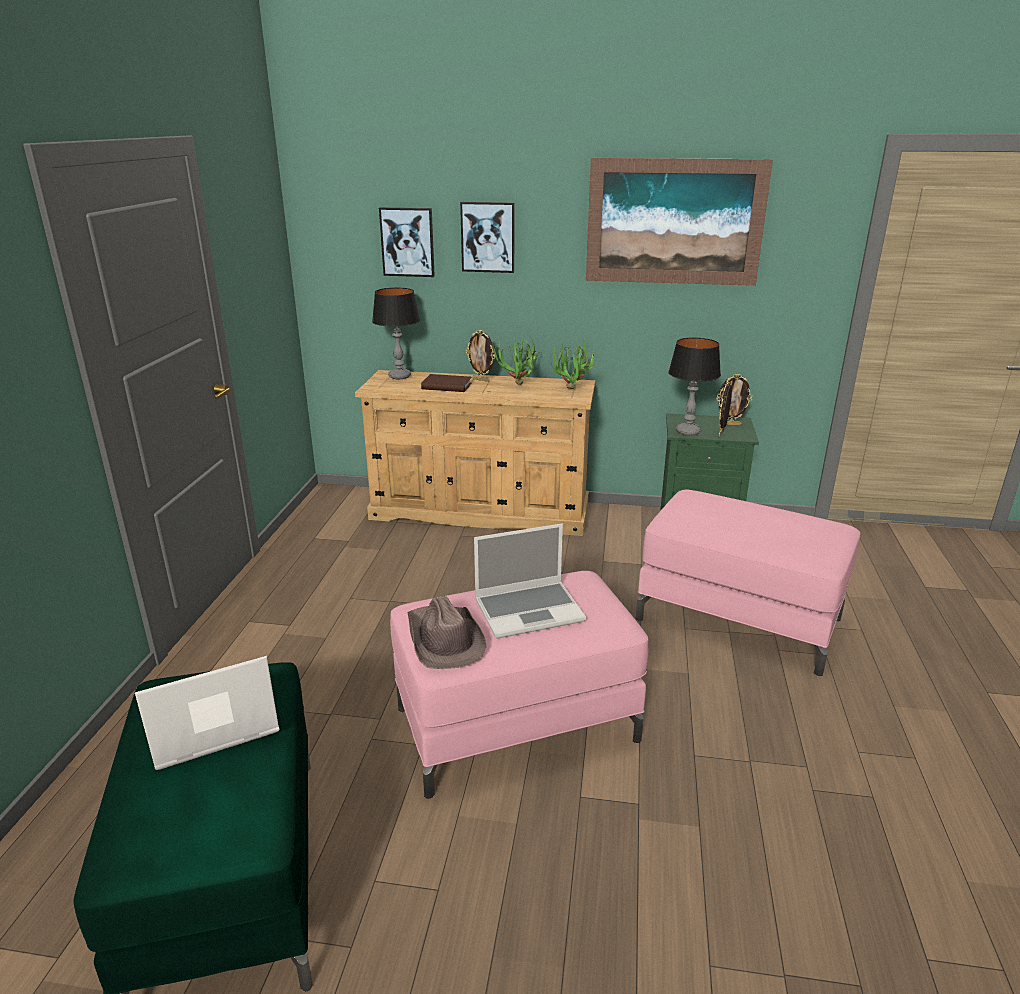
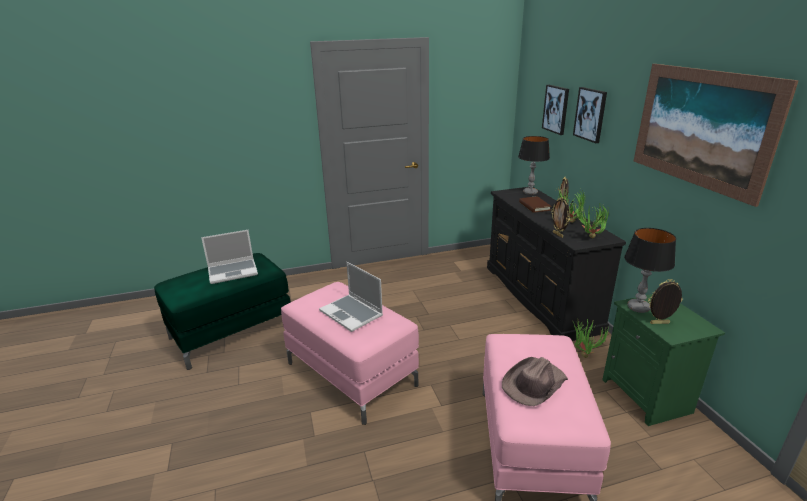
camera: 65 degrees right, 0 degrees up
laptop [135,656,279,770] -> laptop turned 120 degrees clockwise [201,230,258,284]
beige dresser [355,370,595,536] -> black dresser [487,187,626,341]
brown hat [408,596,487,669] -> brown hat moved to [502,357,568,406]
picture frame [717,374,753,425] -> picture frame moved to [552,197,570,238]
none -> potted plant [573,318,609,358]

